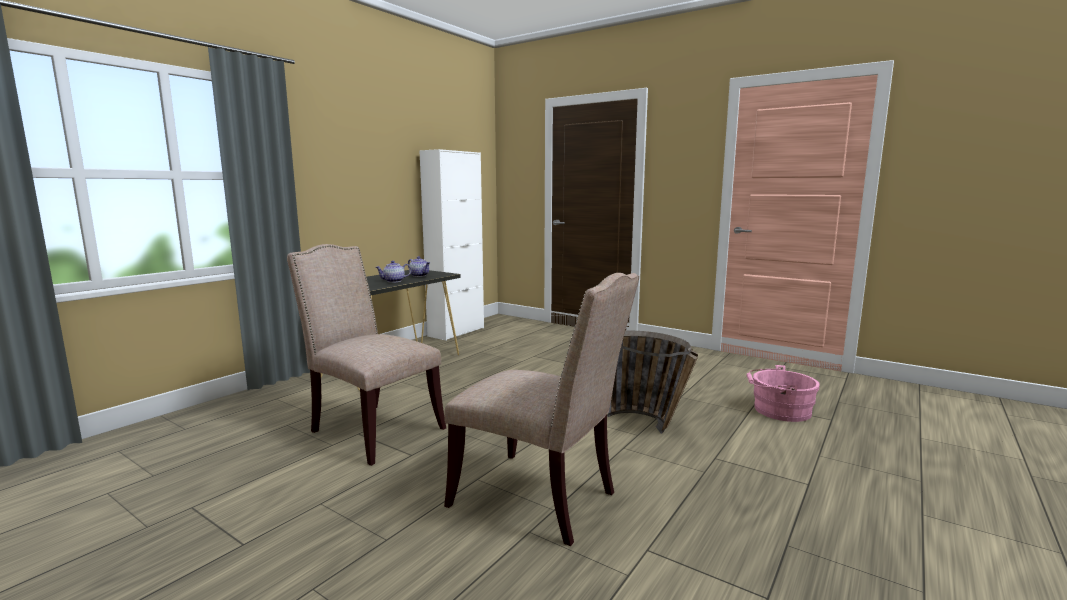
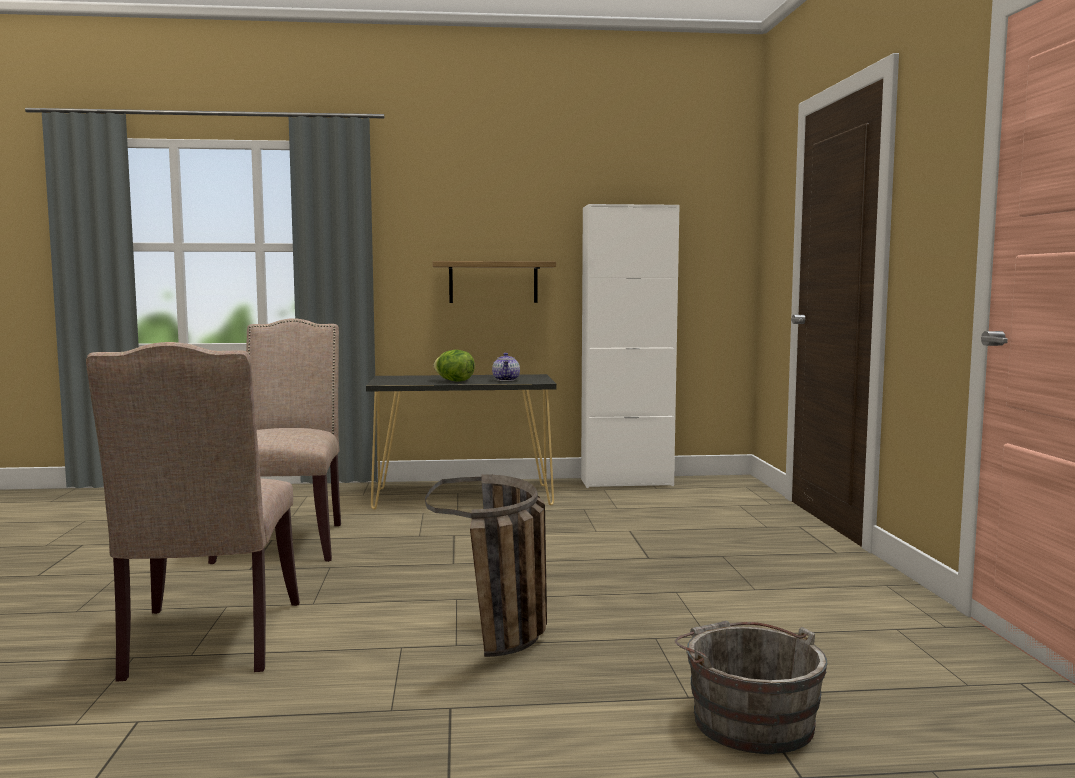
camera: 50 degrees right, 5 degrees down
teapot [375,261,411,283] -> lettuce [434,350,475,382]
pink bucket [746,365,820,422] -> grey bucket [675,621,827,754]
none -> shelf [433,261,556,303]

